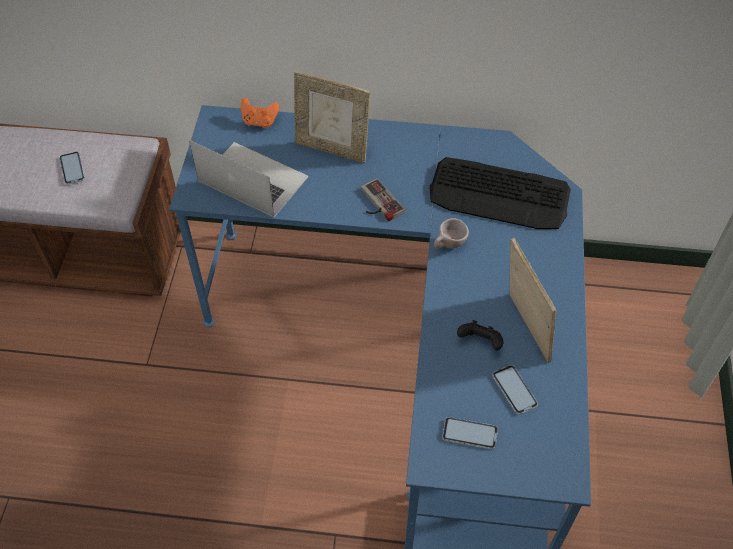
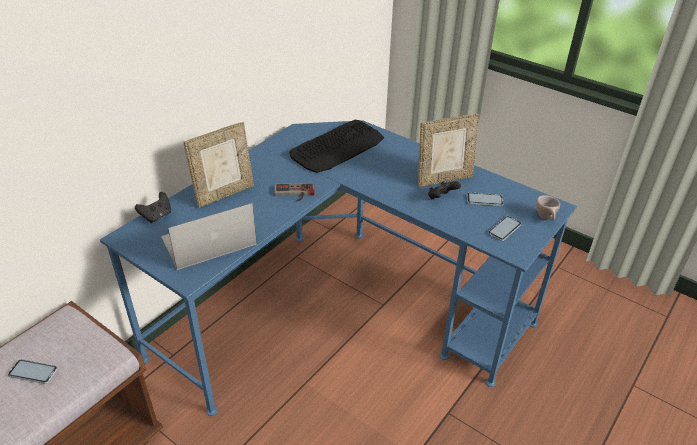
camera: 60 degrees left, 15 degrees down
orange game controller [241,97,279,128] -> black game controller [135,192,171,223]
beige cup [434,218,469,248] -> beige cup moved to [536,195,560,220]
picture frame [509,238,556,363] -> picture frame turned 150 degrees clockwise [418,114,479,187]

